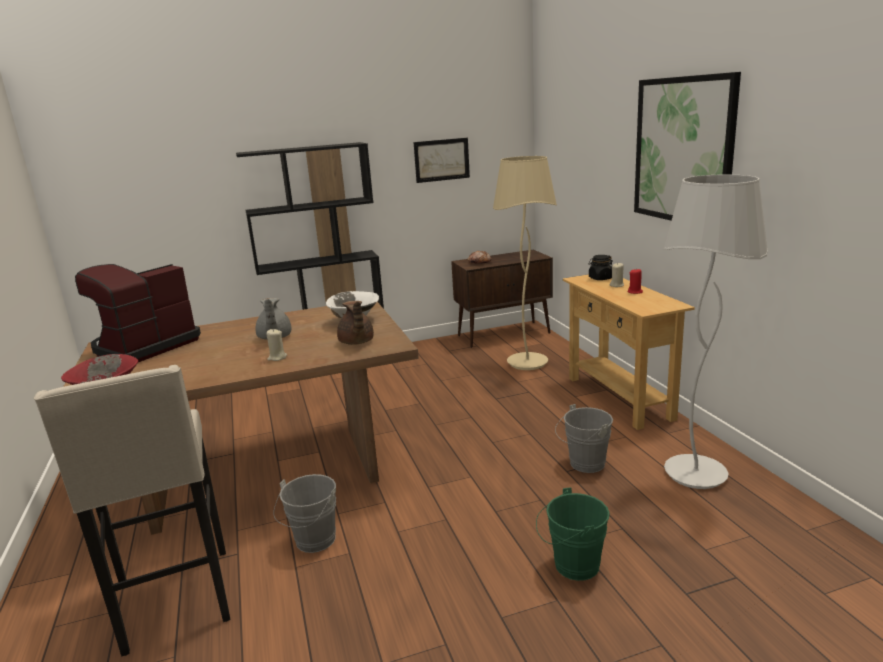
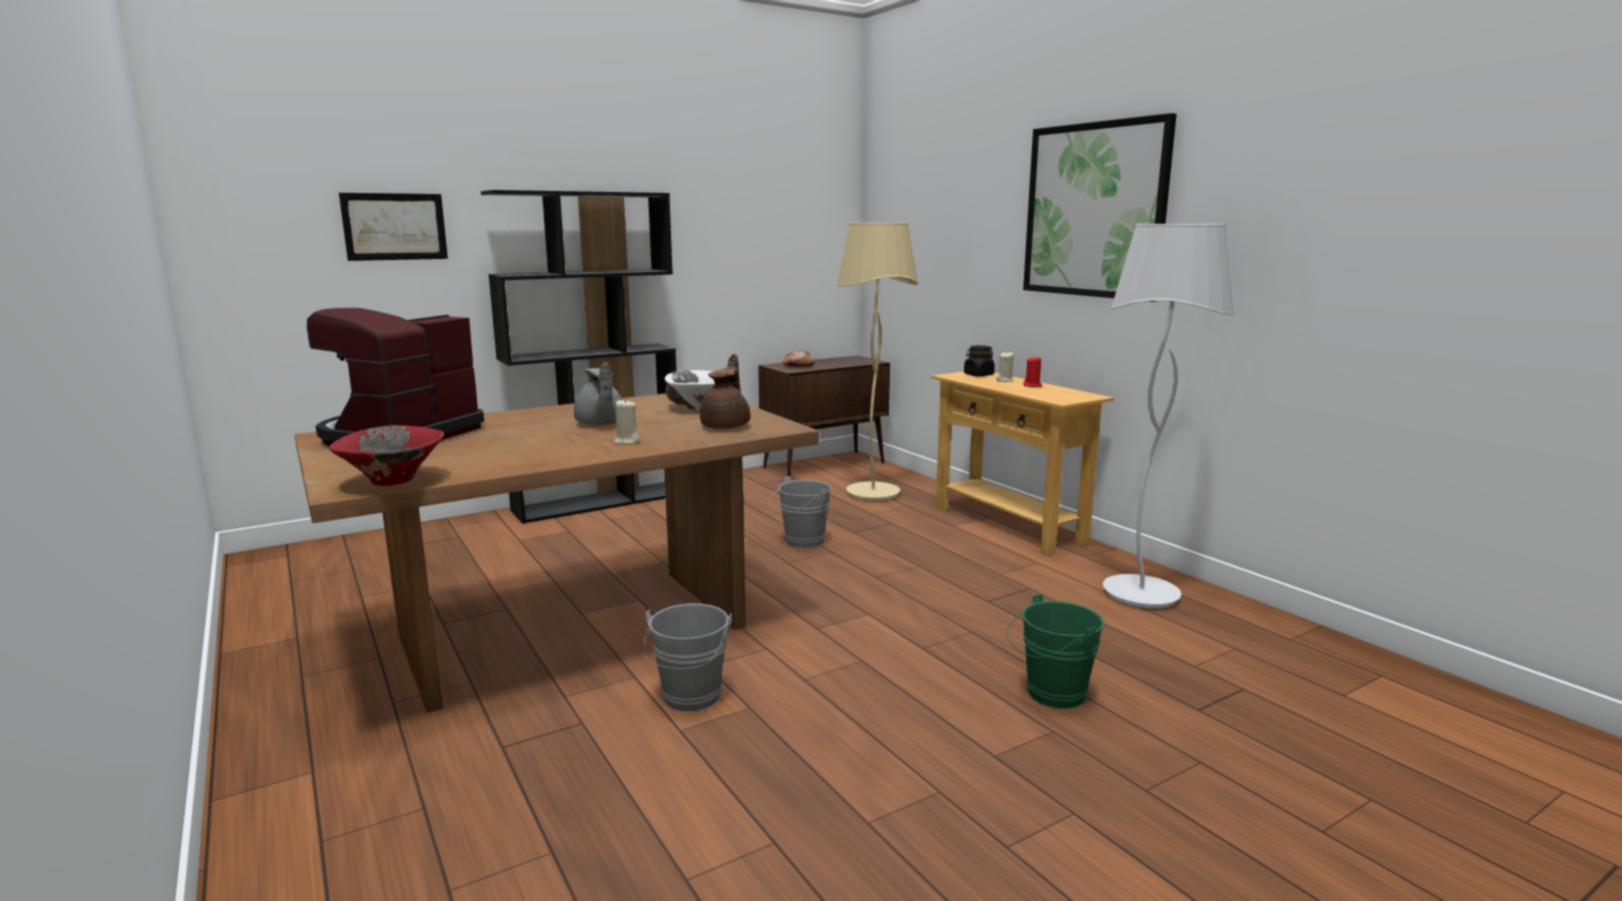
camera: 15 degrees left, 5 degrees down
beige stool [34,365,230,657] -> none
brown teapot [337,301,374,345] -> brown teapot turned 135 degrees counterclockwise [700,354,750,429]
picture [414,138,470,183] -> picture moved to [339,193,448,261]
grey bucket [555,404,613,473] -> grey bucket moved to [769,476,831,549]

